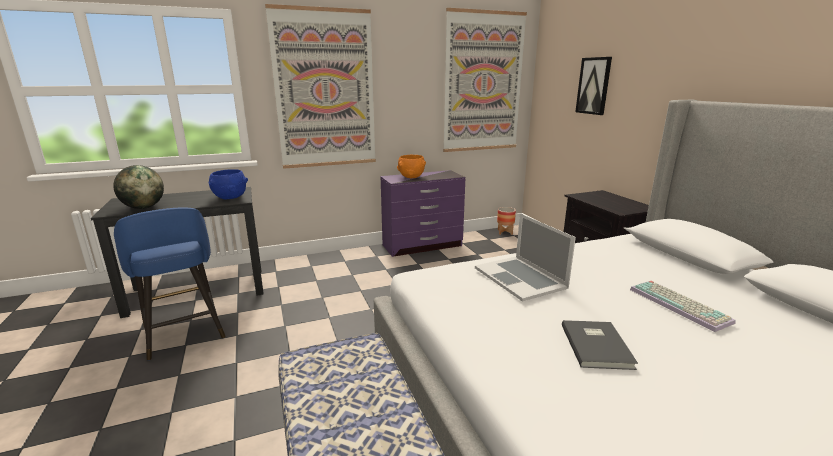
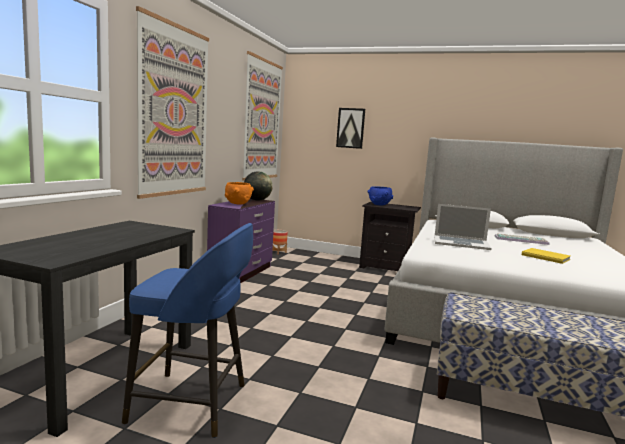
camera: 50 degrees left, 10 degrees down
globe [113,165,164,209] -> globe moved to [244,171,273,201]
blue bowl [208,169,248,200] -> blue bowl moved to [368,186,393,206]
grey book [562,320,638,370] -> yellow book [522,248,571,264]

